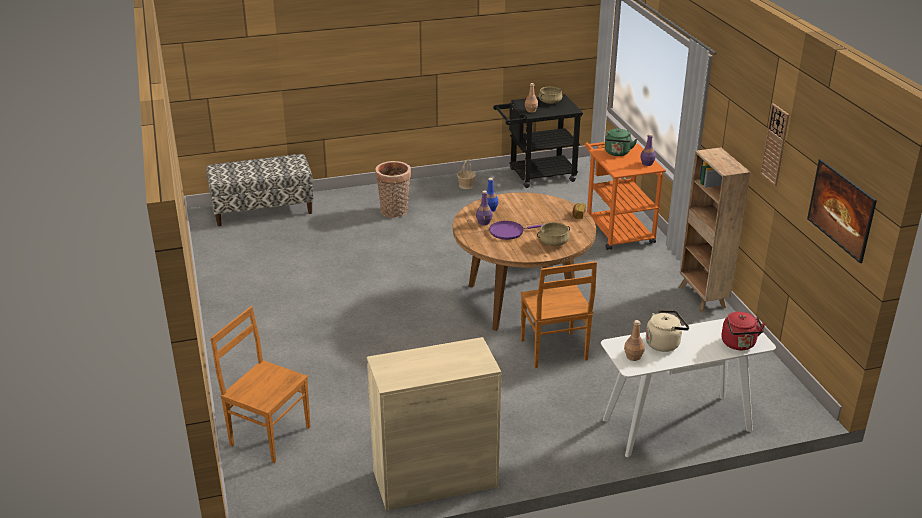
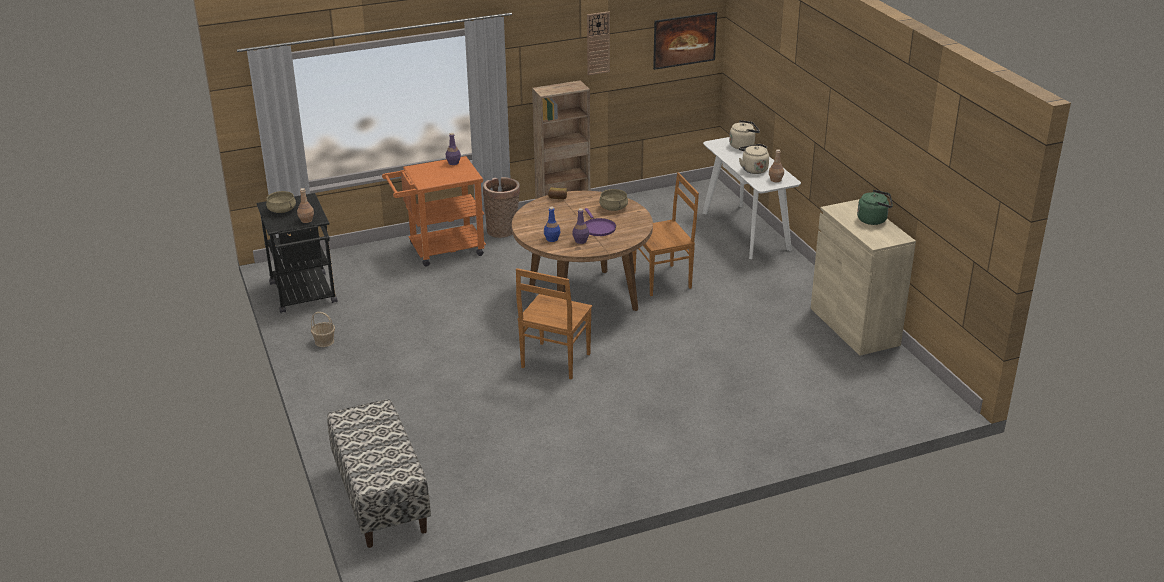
camera: 95 degrees left, 0 degrees up
brown chair [210,306,310,463] -> brown chair moved to [516,268,592,380]
basket [375,161,411,218] -> basket moved to [483,177,520,238]
green kettle [605,129,637,156] -> green kettle moved to [857,190,893,225]
red kettle [721,312,765,350] -> beige kettle [729,120,760,149]

